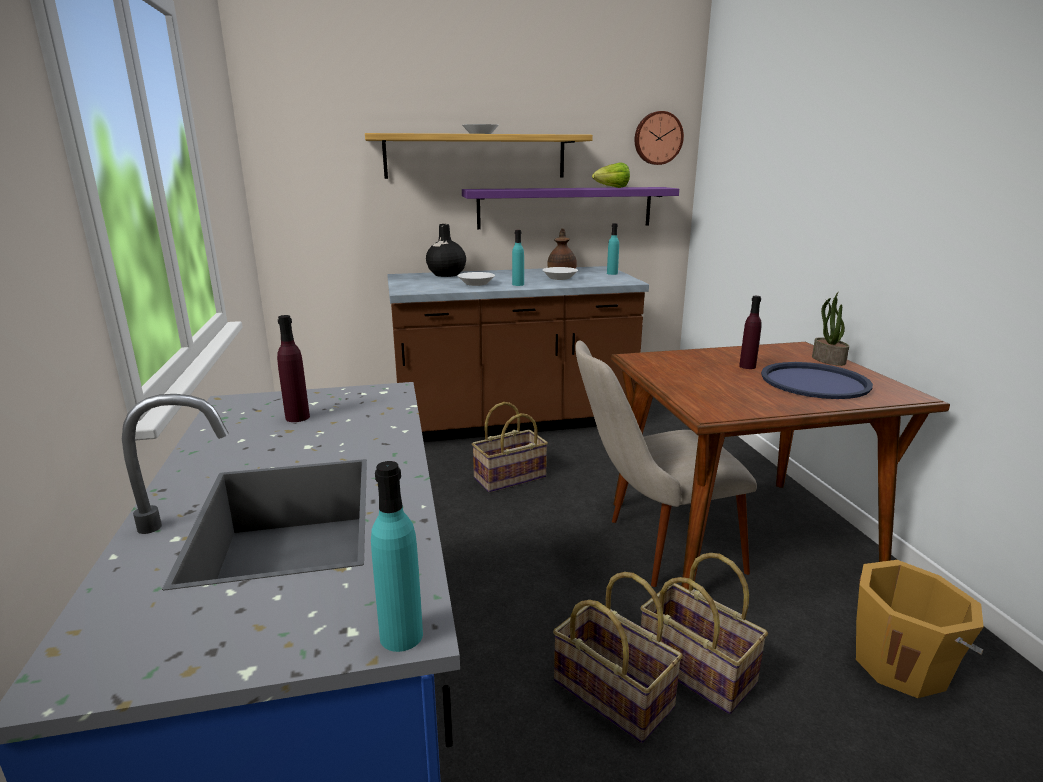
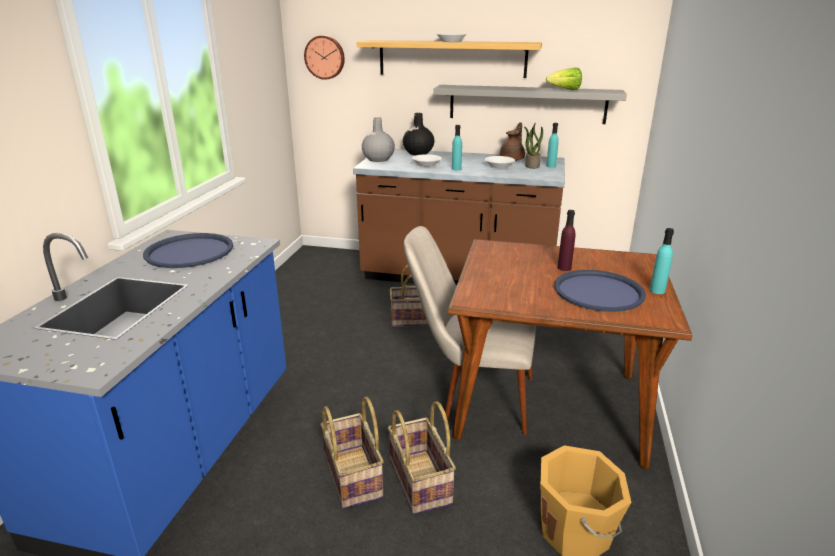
camera: 25 degrees right, 5 degrees up
purple bottle [277,315,310,422] -> blue tray [143,233,233,268]
turquoise bottle [371,461,423,652] -> turquoise bottle moved to [650,228,674,294]
purple shelf [462,187,679,229] -> grey shelf [433,85,627,124]
wall clock [635,111,684,165] -> wall clock moved to [304,35,345,80]
potted plant [812,292,849,366] -> potted plant moved to [524,122,543,169]
none -> grey vase [362,117,395,162]

